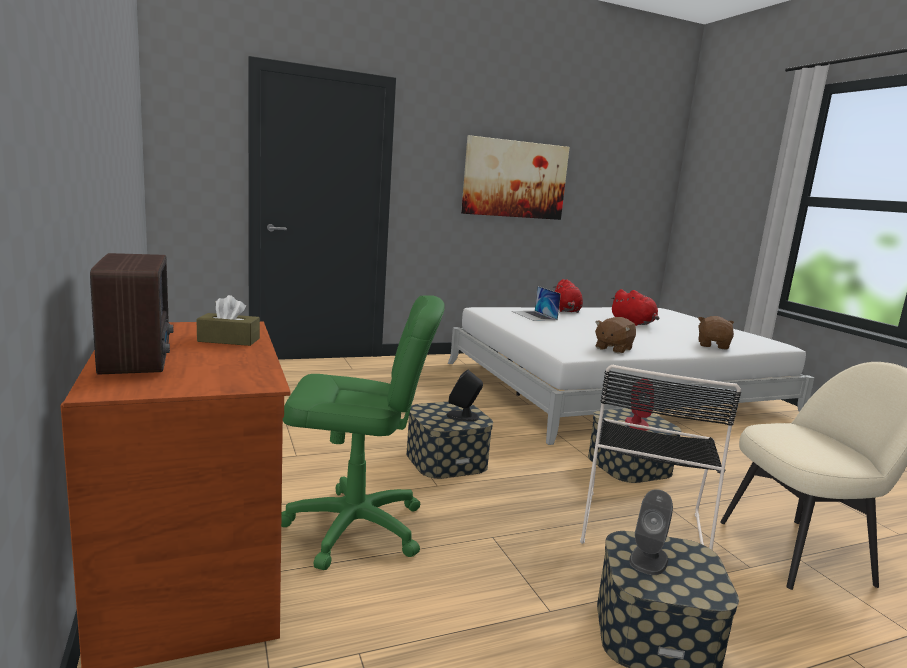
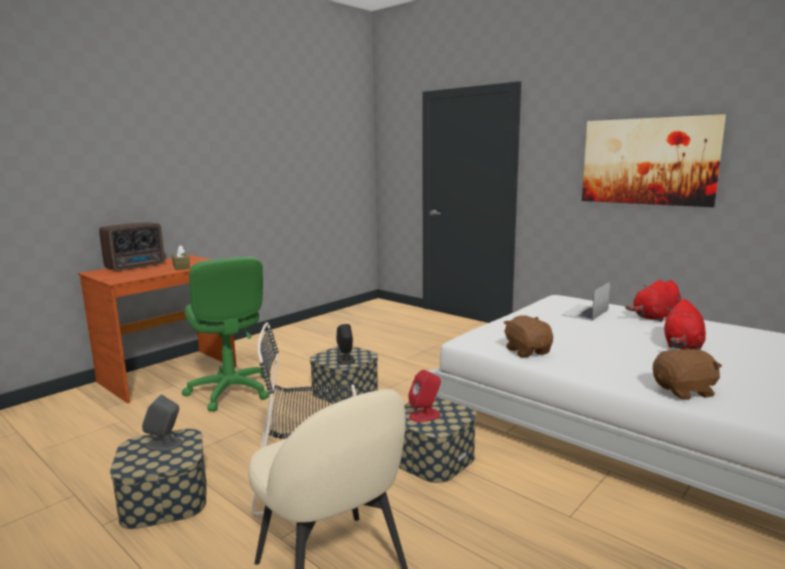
camera: 65 degrees right, 0 degrees up
brown plush toy [595,317,636,354] -> brown plush toy turned 60 degrees clockwise [503,315,553,358]

